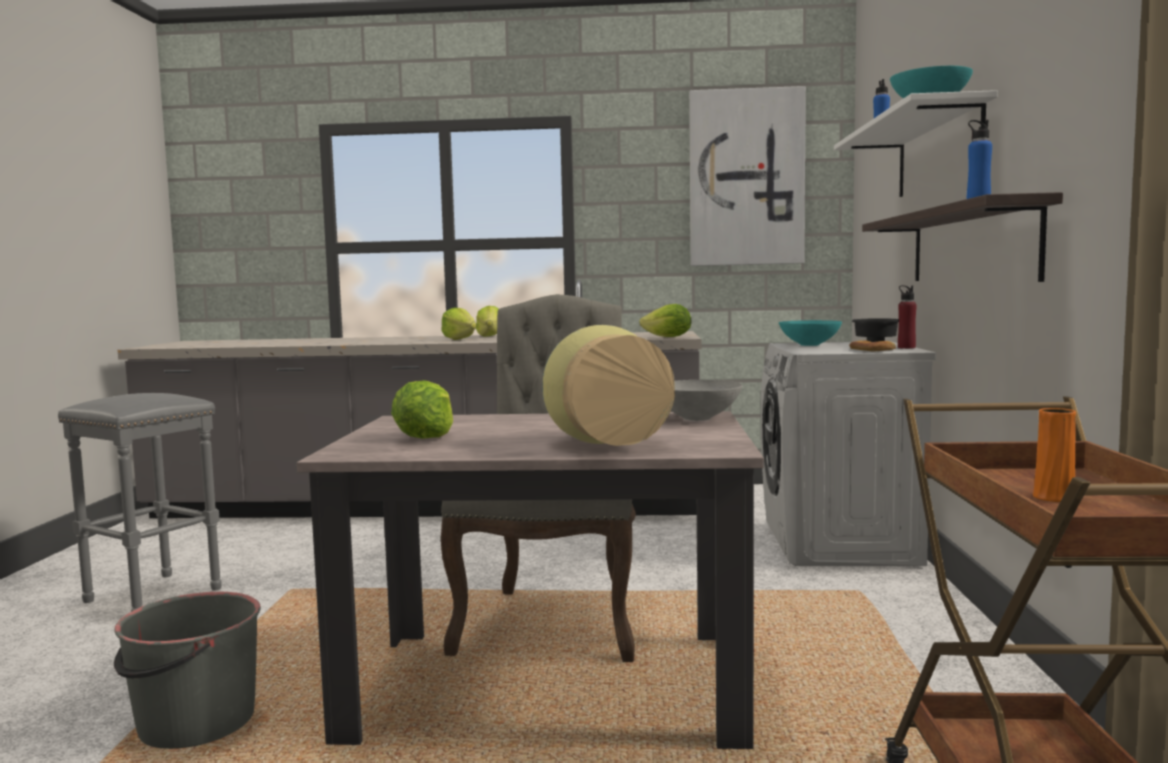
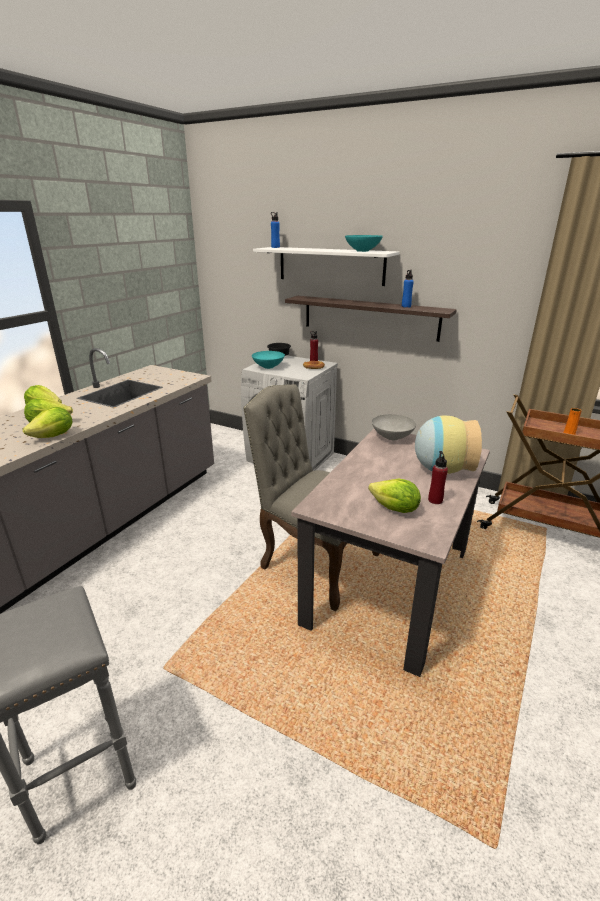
camera: 65 degrees left, 20 degrees up
grey bucket [114,592,261,749] -> none
lettuce [639,304,691,337] -> lettuce moved to [23,407,72,438]
picture [689,86,806,266] -> none
none -> red bottle [428,451,448,504]

